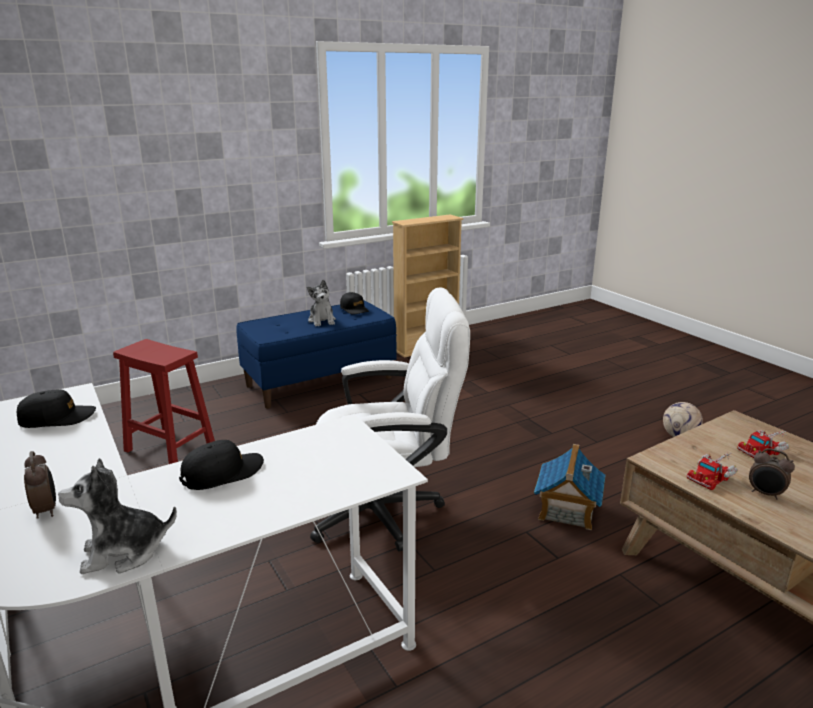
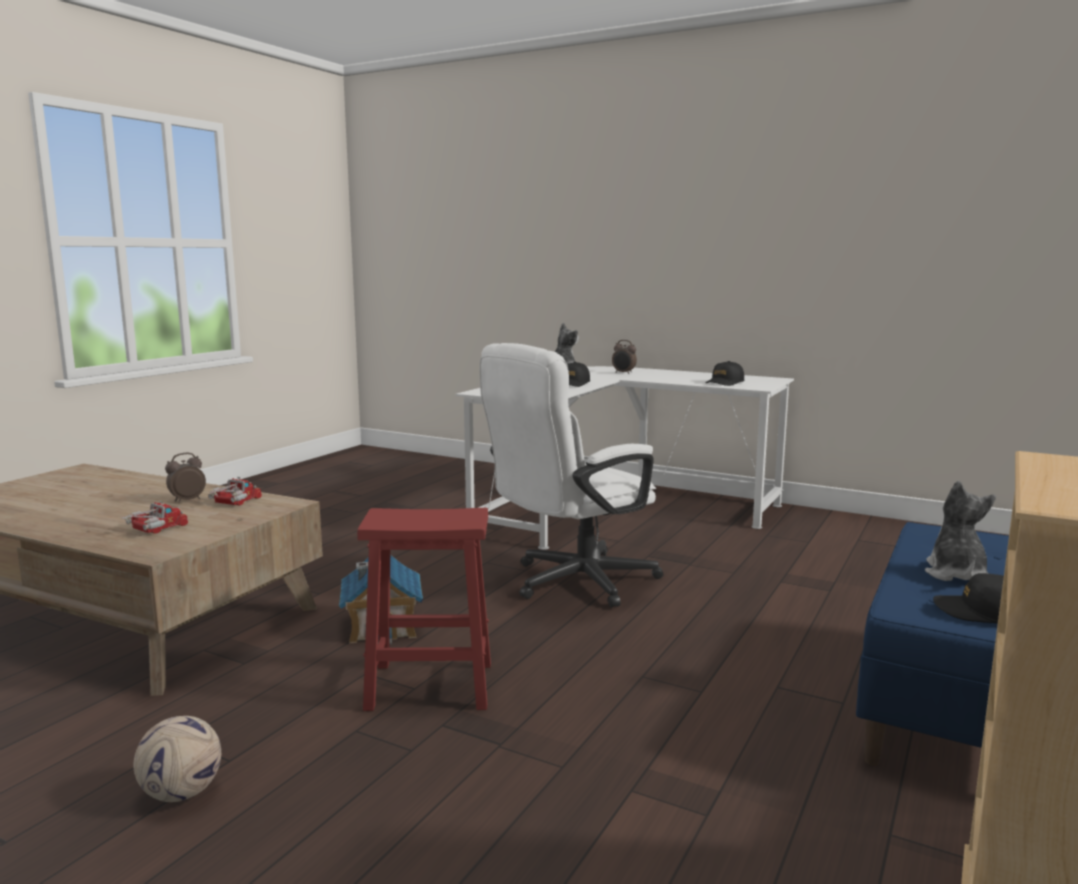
camera: 150 degrees right, 10 degrees down
red stool [113,339,215,464] -> red stool moved to [357,508,491,711]
plush toy [307,280,336,326] -> plush toy turned 60 degrees clockwise [925,481,996,581]
alarm clock [749,448,795,500] -> alarm clock turned 45 degrees counterclockwise [165,453,206,502]

